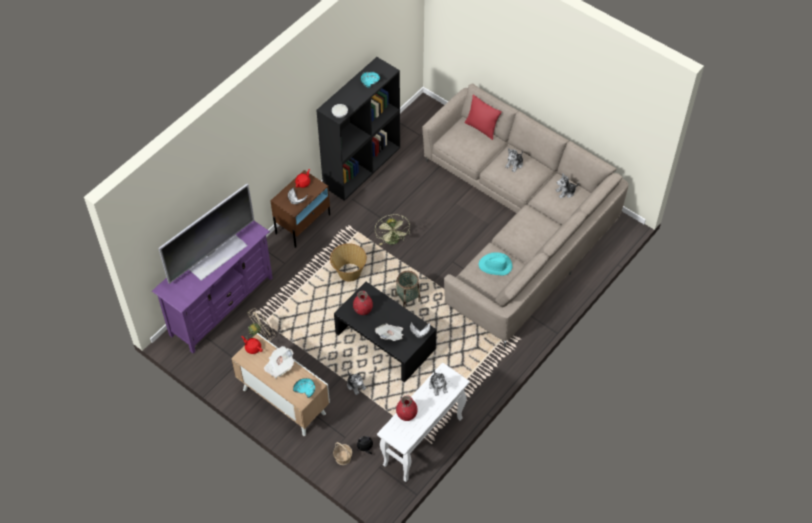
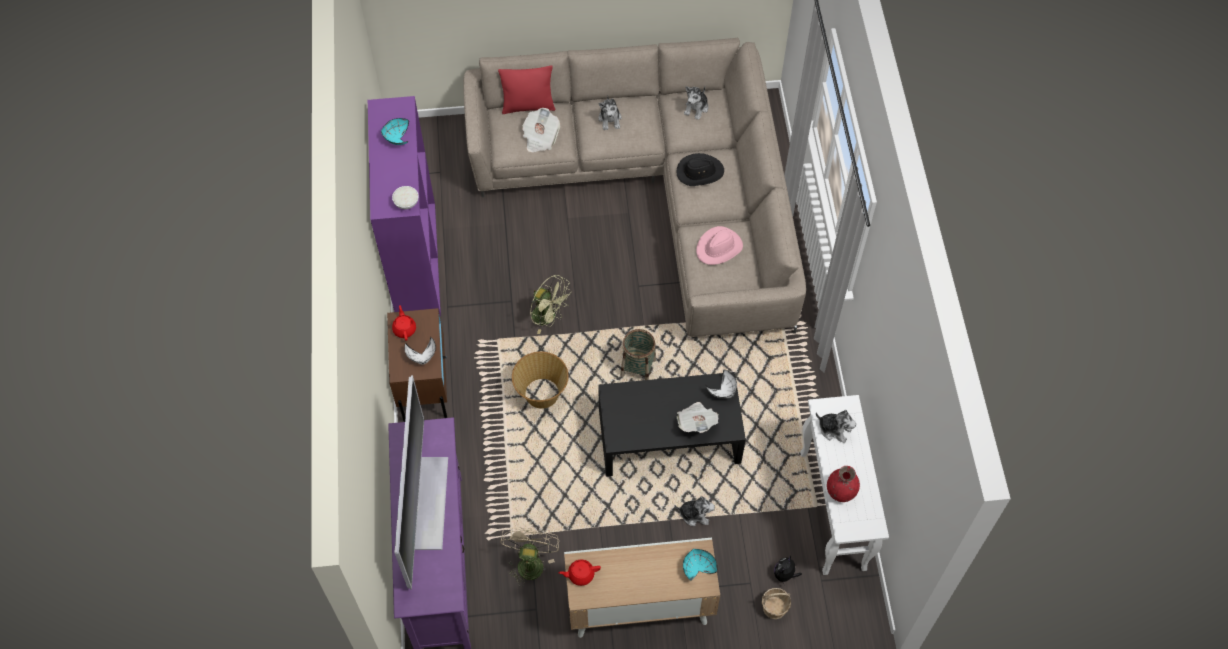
camera: 45 degrees left, 5 degrees up
newspaper [264,346,294,378] -> newspaper moved to [522,108,560,152]
black bookcase [316,57,400,201] -> purple bookcase [368,96,441,316]
red vase [353,291,373,315] -> none
turquoise hat [479,252,512,275] -> pink hat [696,226,743,265]
none -> black hat [676,153,724,186]

